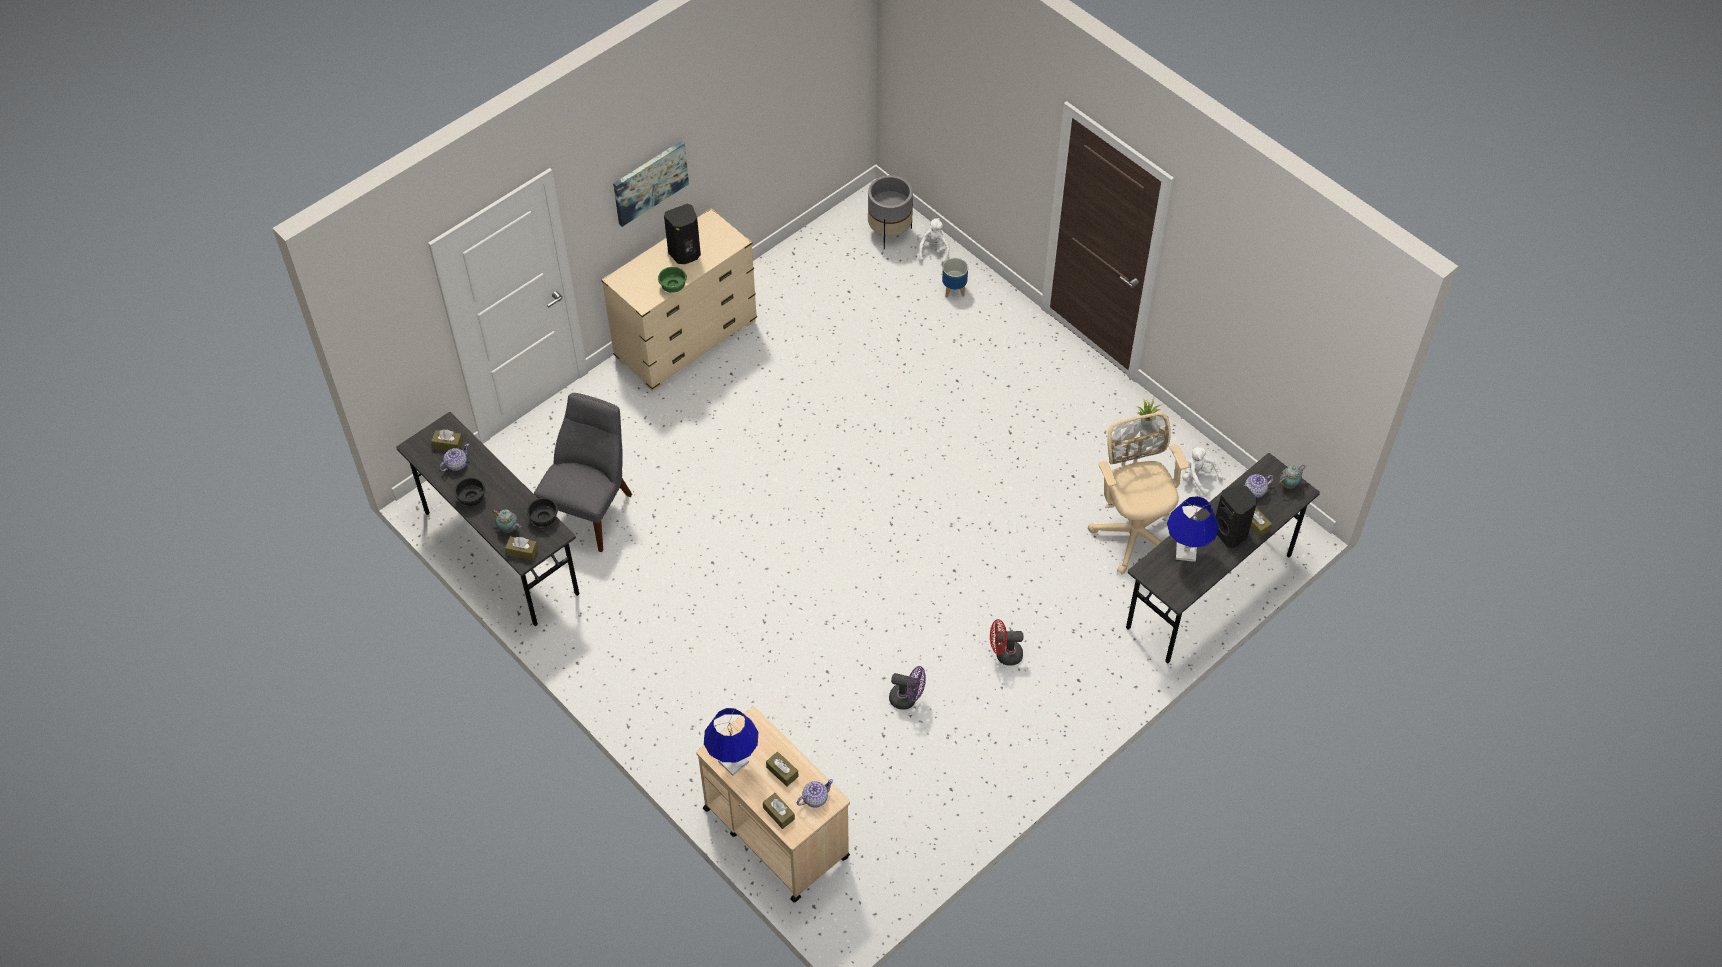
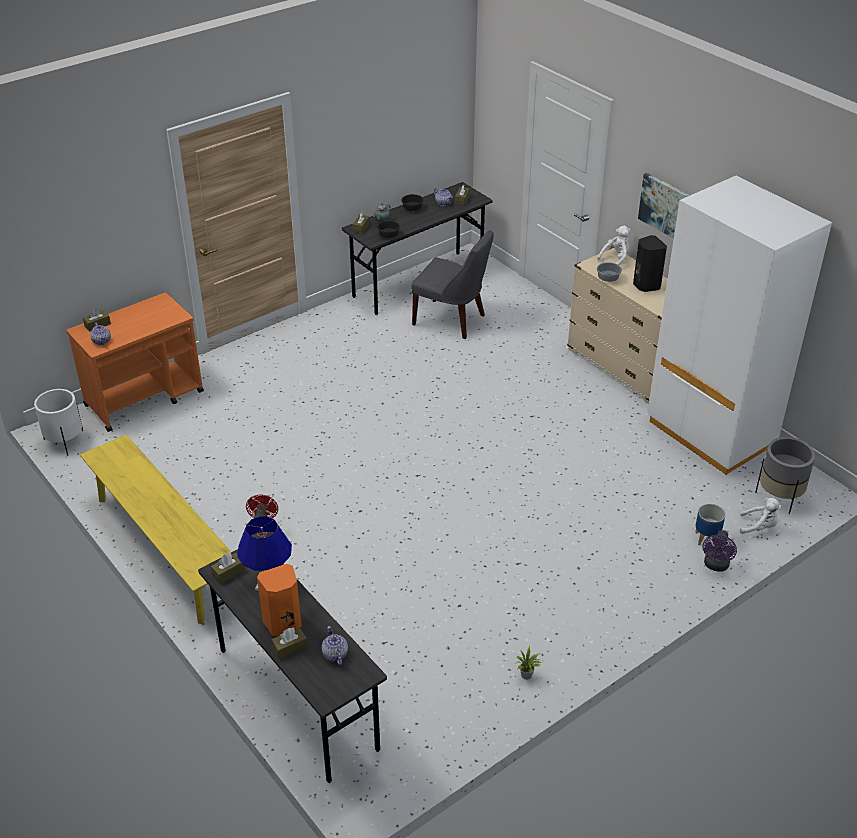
camera: 95 degrees right, 15 degrees down
green bowl [658,267,687,293] -> grey bowl [597,262,622,282]
beige cart [696,706,850,903] -> orange cart [66,292,204,432]
blue table lamp [704,708,758,776] -> none
brown tissue box [766,752,799,786] -> brown tissue box moved to [211,553,245,584]
purple fan [889,666,926,710] -> purple fan moved to [703,530,737,572]
beige office chair [1088,413,1189,575] -> none
white plush toy [1182,447,1223,496] -> white plush toy moved to [597,226,631,265]
black speaker [1216,484,1257,548] -> orange speaker [257,564,302,636]
teapot [1279,465,1306,489] -> none
none -> white planter [34,389,83,456]
none -> yellow bench [80,435,231,624]
none -> white wardrobe [647,176,832,475]

